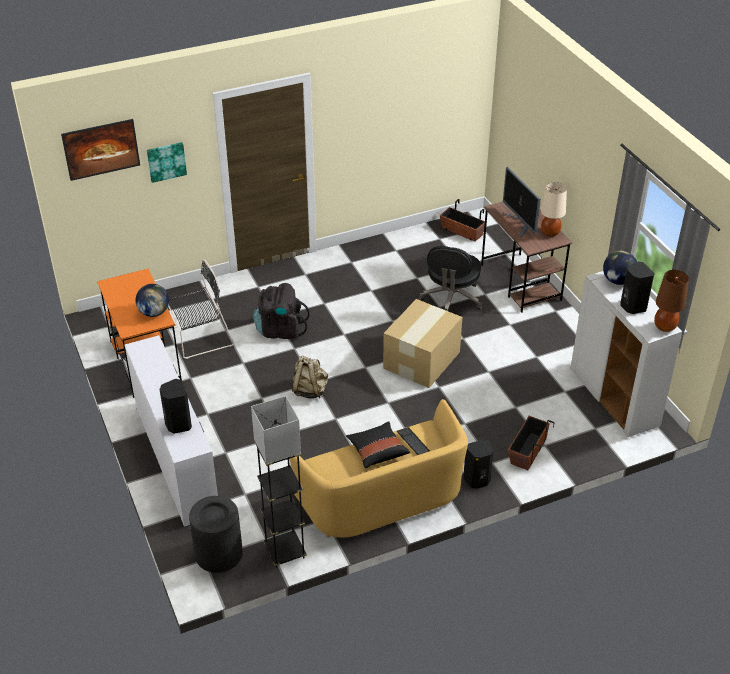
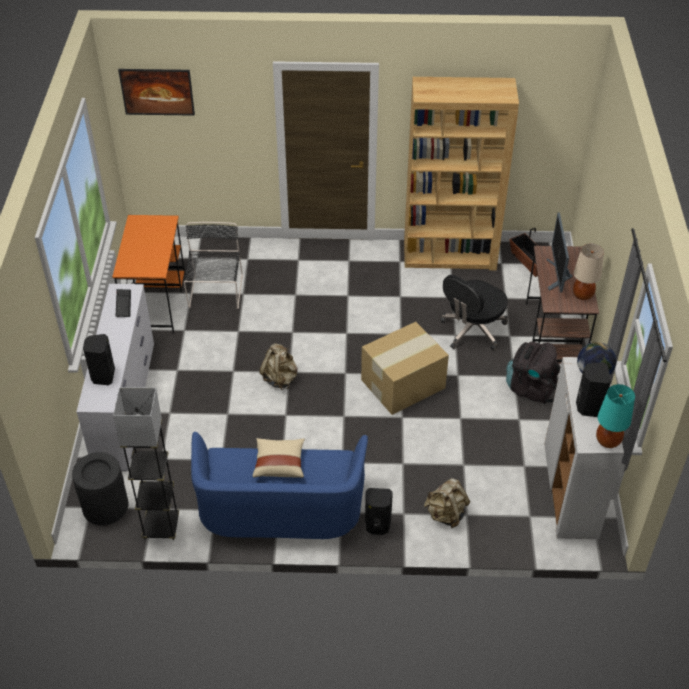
camera: 25 degrees right, 5 degrees up
globe [135,284,169,317] -> none
picture [147,142,187,183] -> none
black chair [168,259,234,359] -> black chair turned 90 degrees counterclockwise [184,222,243,309]
black backpack [253,283,310,339] -> black backpack moved to [506,342,560,404]
yellow sofa [290,399,468,538] -> blue sofa [191,432,368,539]
black pillow [346,421,410,468] -> beige pillow [253,438,305,478]
keyboard [397,427,430,455] -> keyboard moved to [116,289,131,317]
planter [508,416,555,470] -> beige backpack [424,478,470,528]
brown table lamp [654,270,689,332] -> turquoise table lamp [596,384,635,448]
none -> brown bookcase [404,77,519,270]

